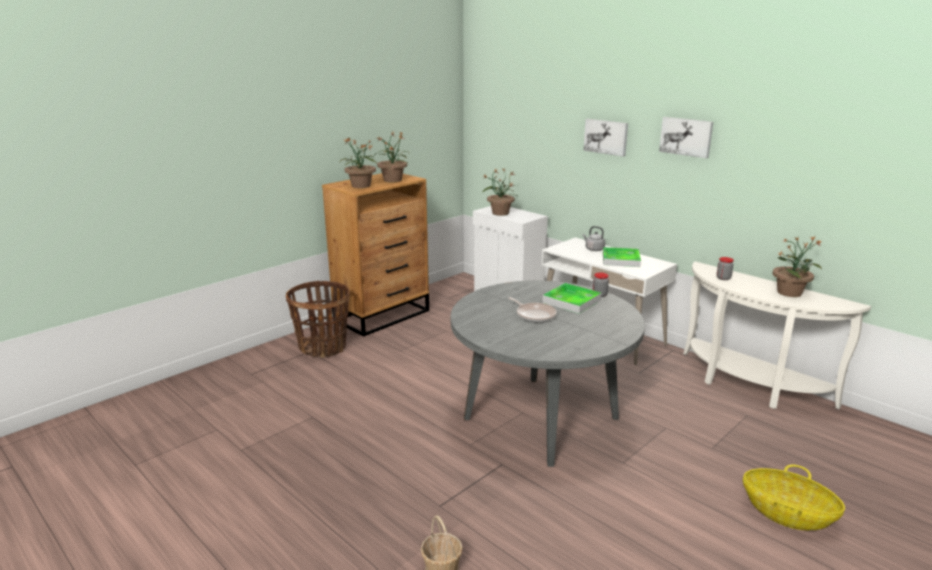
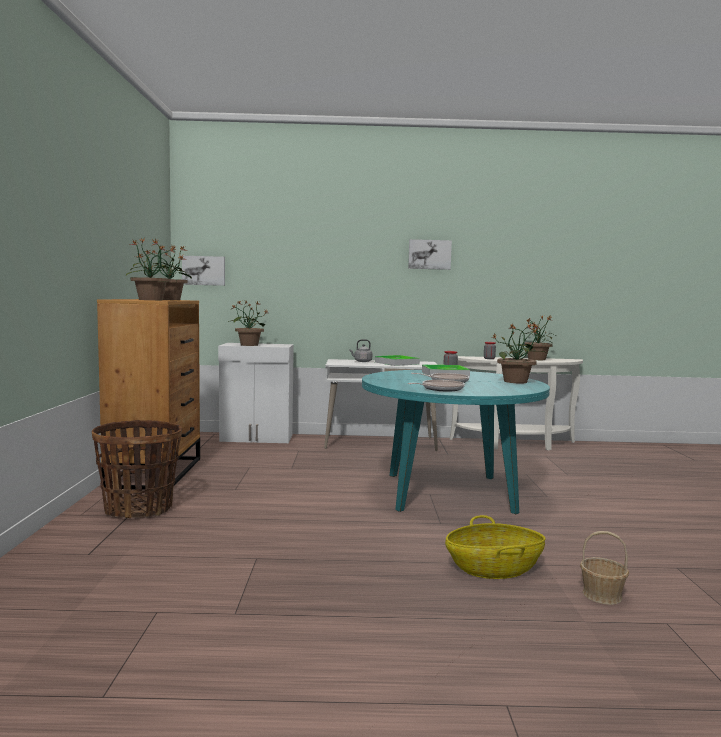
camera: 45 degrees left, 15 degrees down
grey dining table [451,281,645,467] -> turquoise dining table [362,370,550,514]
picture [583,119,628,157] -> picture moved to [182,256,225,286]
basket [743,465,845,530] -> basket moved to [445,515,545,579]
none -> frying pan [408,380,465,392]
none -> potted plant [492,323,547,383]

